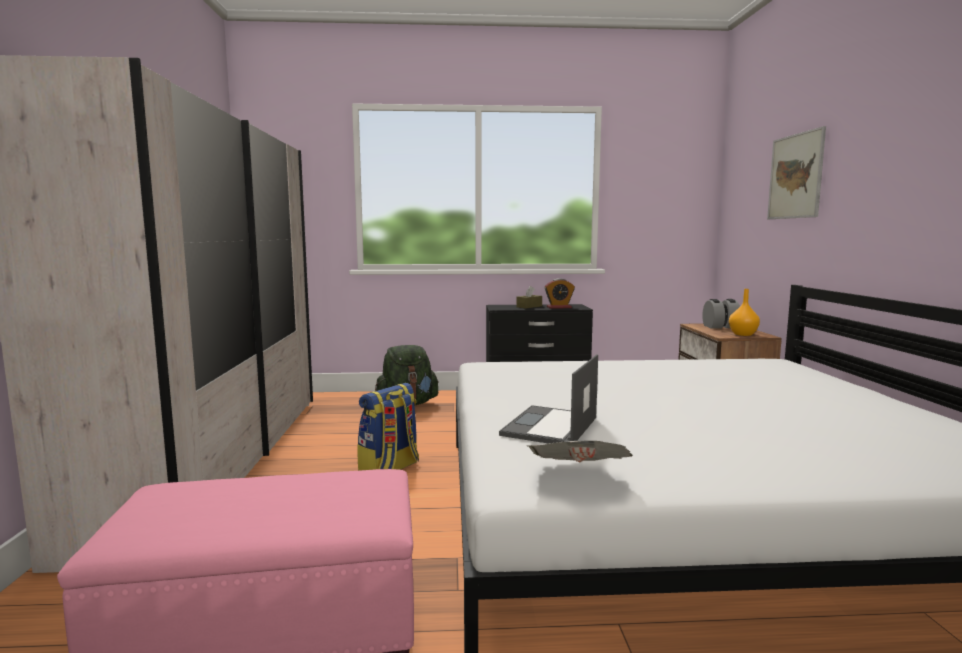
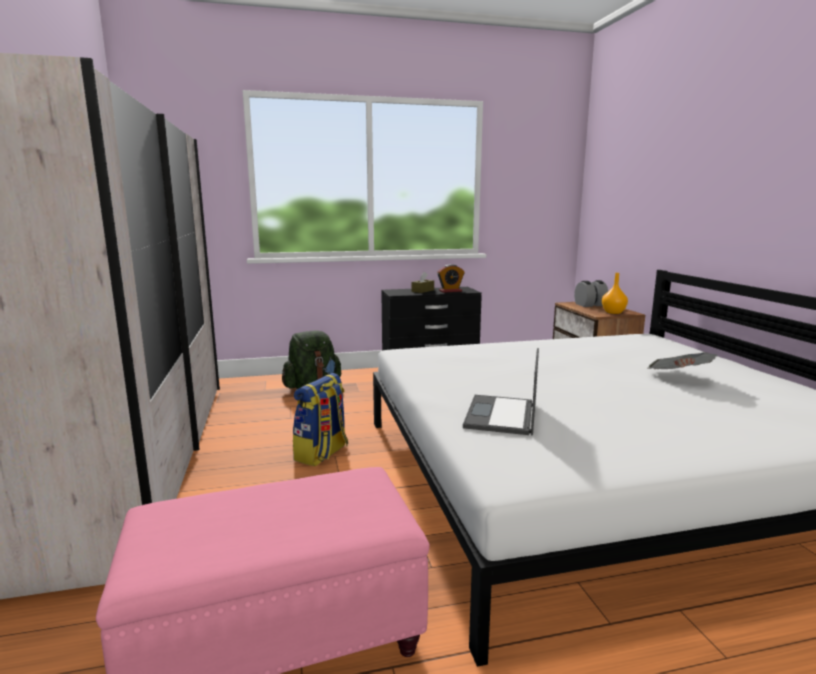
camera: 10 degrees left, 5 degrees up
newspaper [528,441,633,462] -> newspaper moved to [648,352,718,369]
picture [767,126,826,219] -> none

